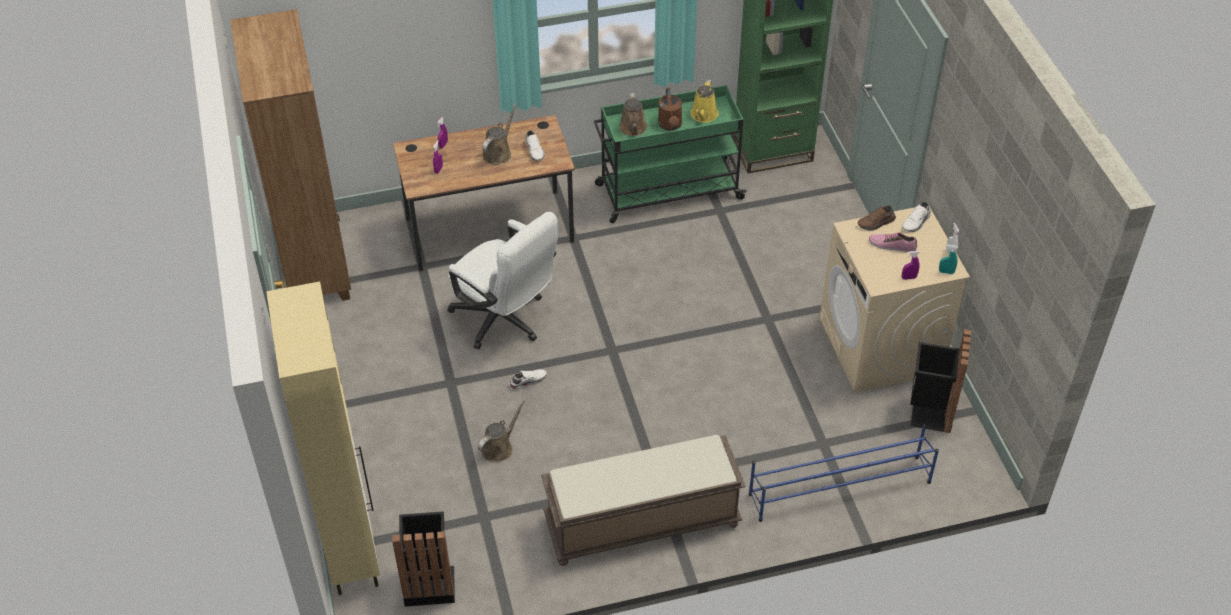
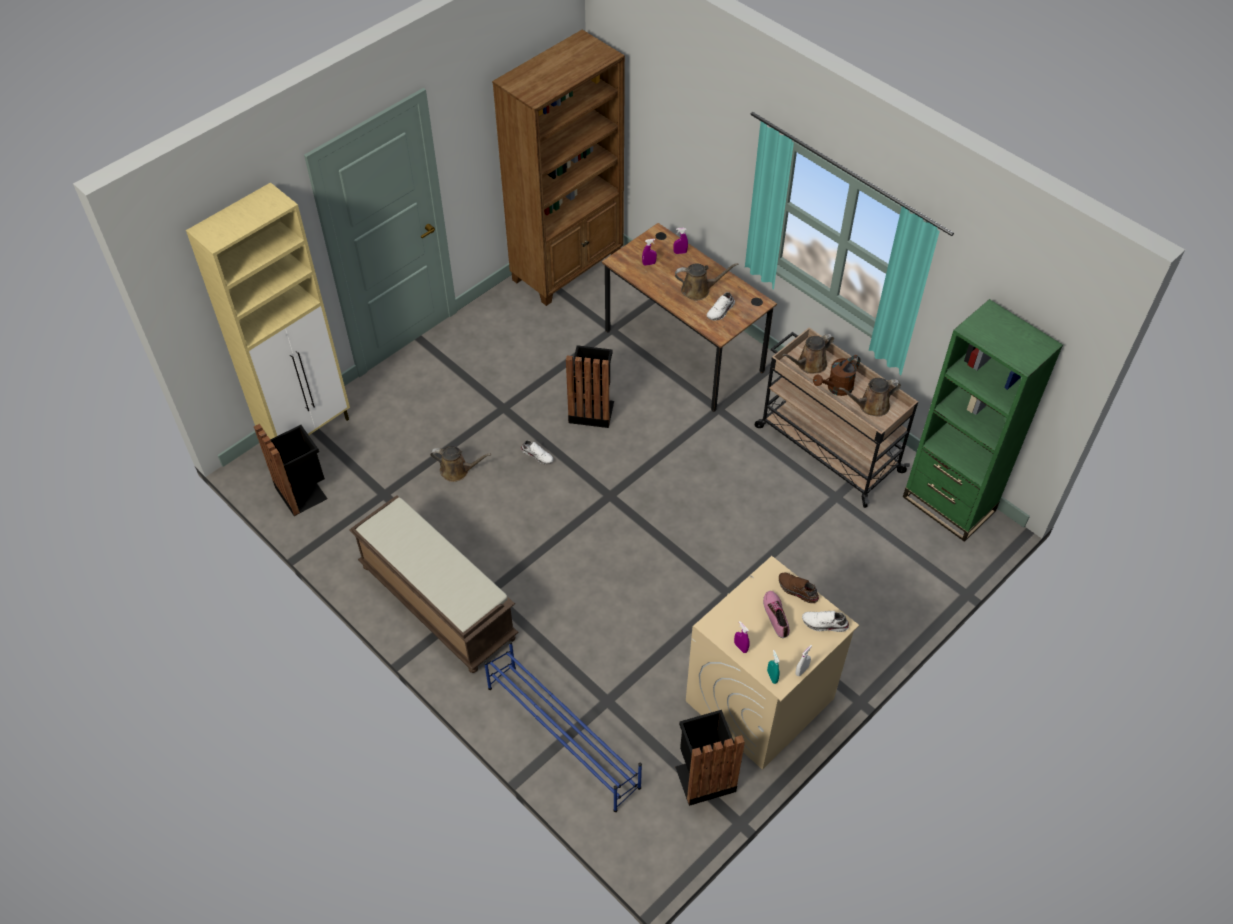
camera: 60 degrees right, 5 degrees up
white office chair [447,212,558,349] -> black trash can [566,345,614,428]
green cart [594,85,747,224] -> beige cart [755,327,918,508]
yellow watering can [690,80,719,123] -> brown watering can [839,378,901,417]

